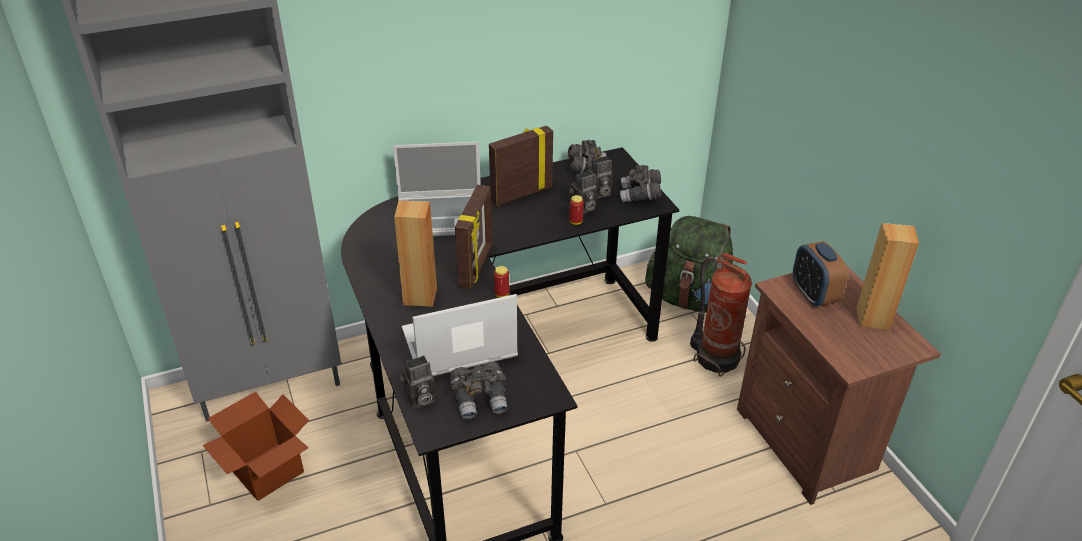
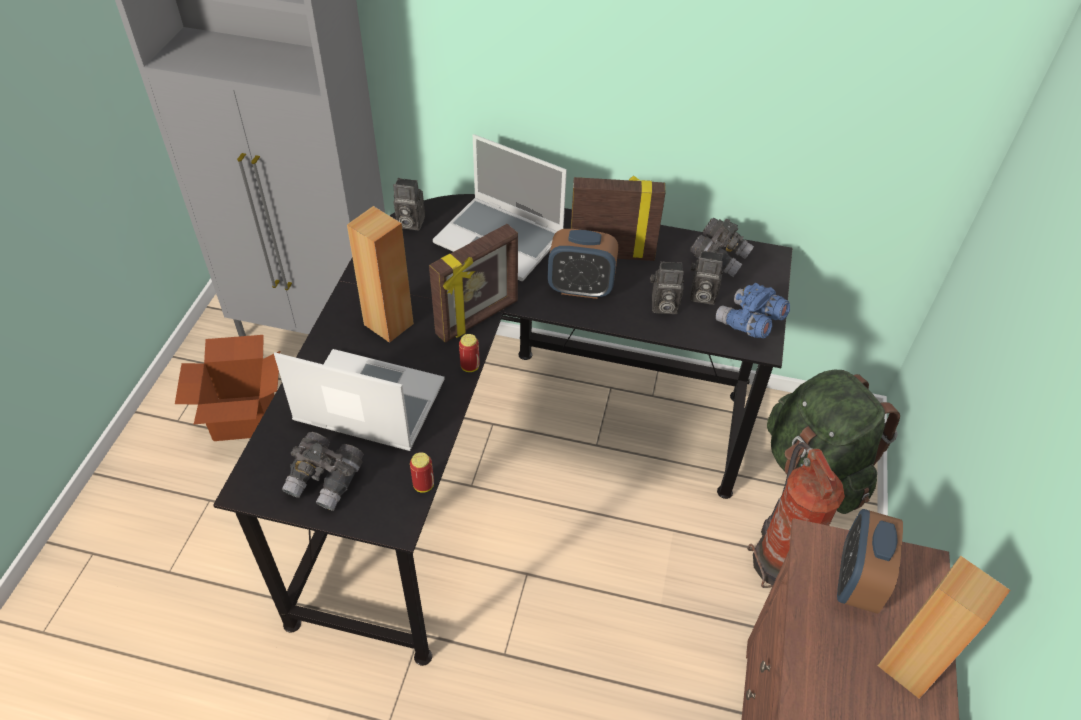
camera: 35 degrees right, 10 degrees up
camera [399,355,435,409] -> camera moved to [393,178,425,230]
can [570,195,584,225] -> can moved to [410,452,434,493]
grey binoculars [620,165,661,202] -> blue binoculars [716,283,790,338]
none -> alarm clock [548,229,618,299]

